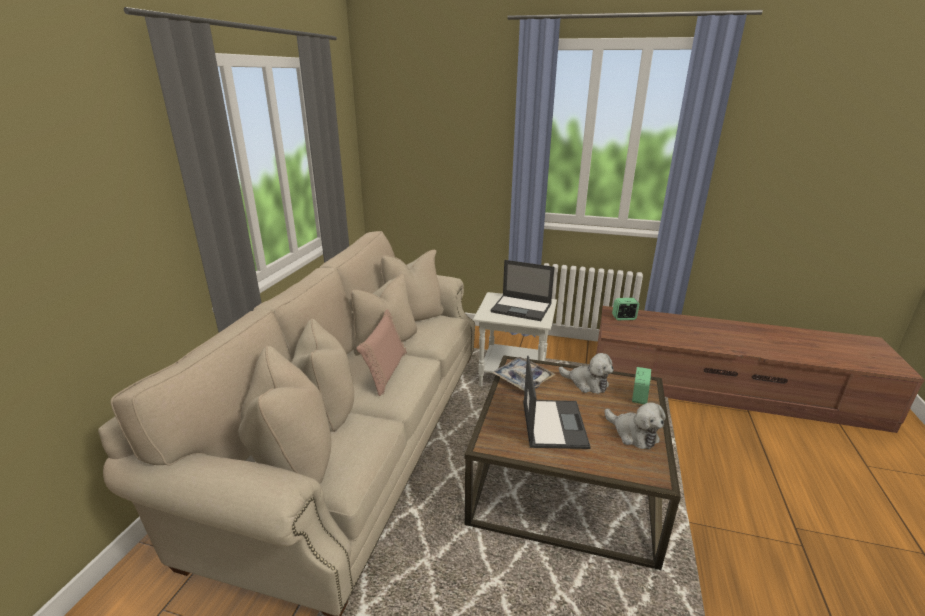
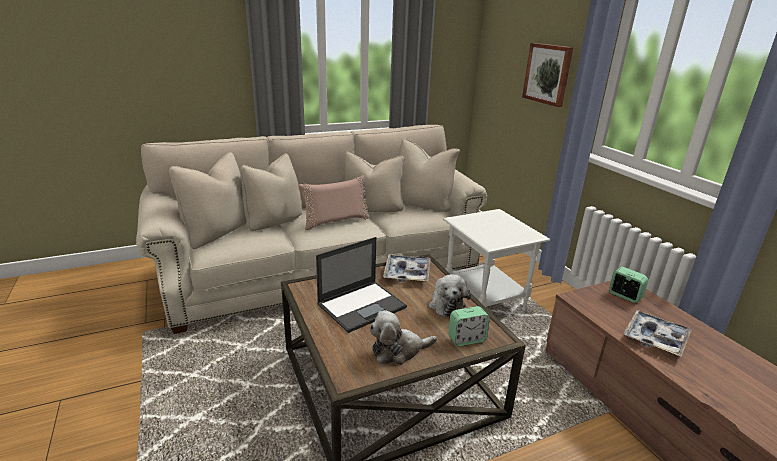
camera: 50 degrees right, 0 degrees up
laptop [490,260,555,321] -> none
plush toy [605,402,666,449] -> plush toy turned 60 degrees clockwise [369,310,437,365]
none -> picture [522,43,573,107]
none -> tray [624,310,691,357]

